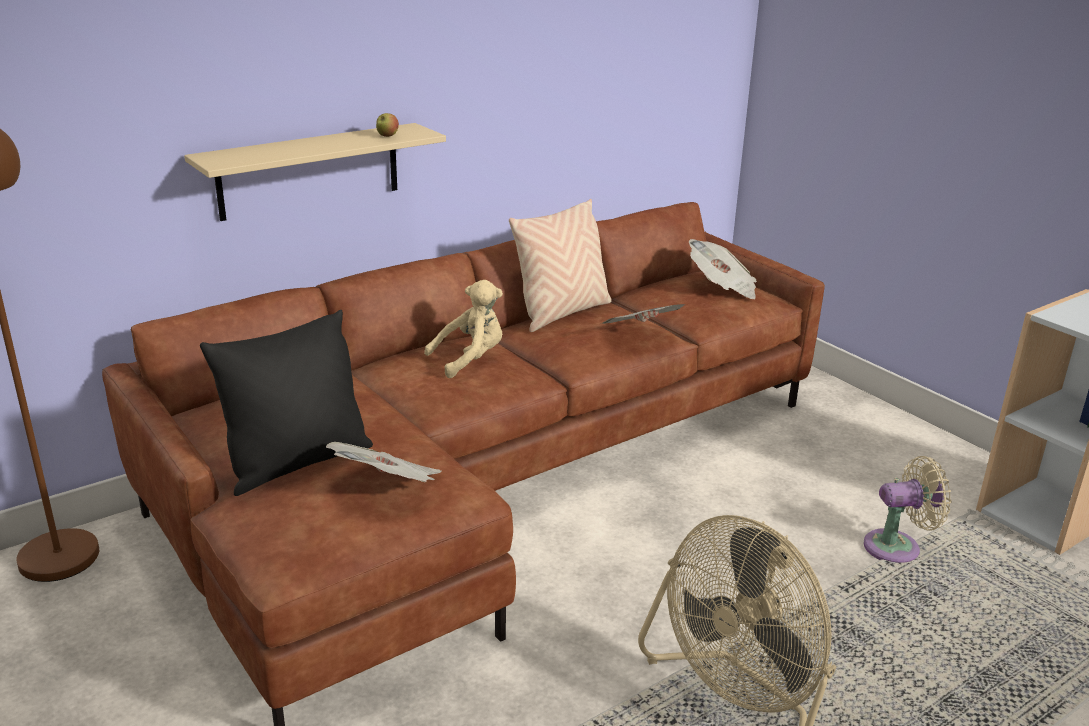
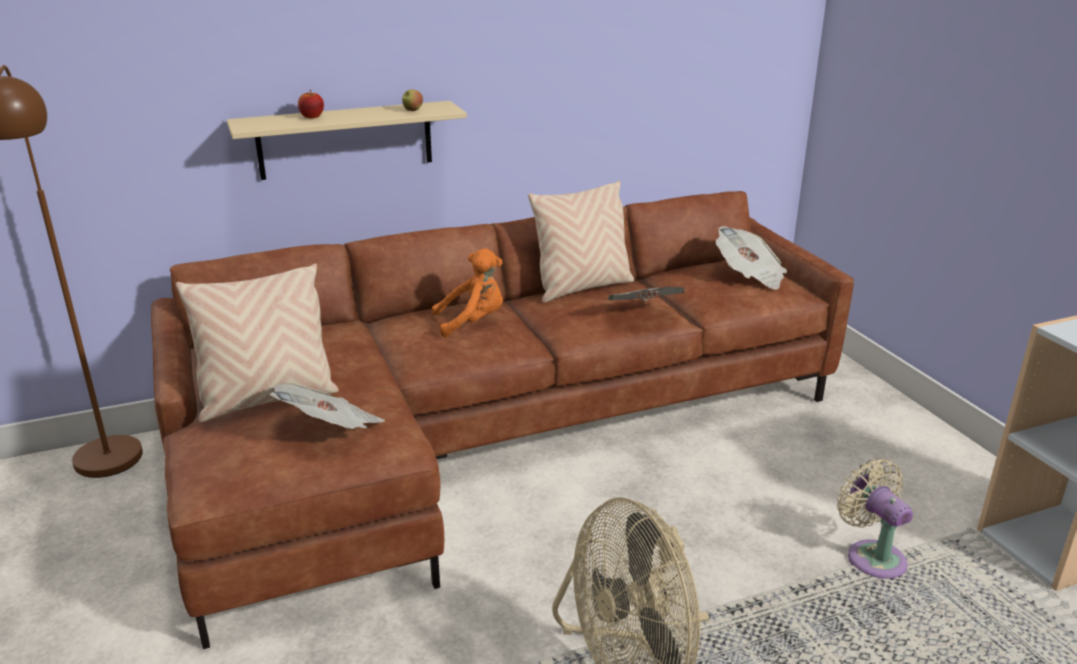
camera: 15 degrees right, 0 degrees up
black pillow [200,310,373,496] -> beige pillow [175,263,339,422]
beige plush toy [424,280,503,378] -> orange plush toy [432,248,503,338]
beige fan [864,456,952,563] -> beige fan turned 120 degrees counterclockwise [837,458,913,579]
none -> apple [298,90,324,119]

